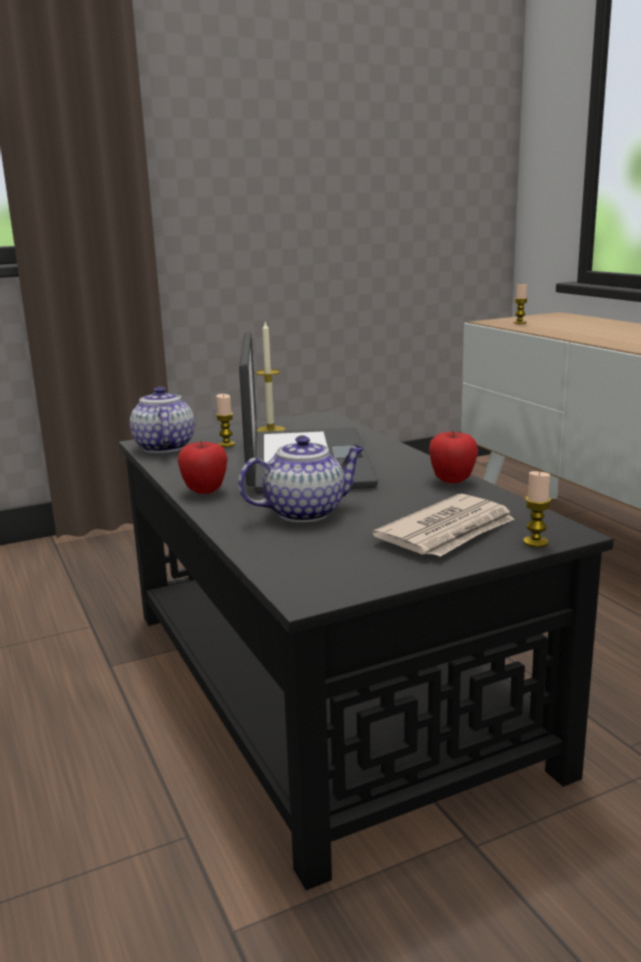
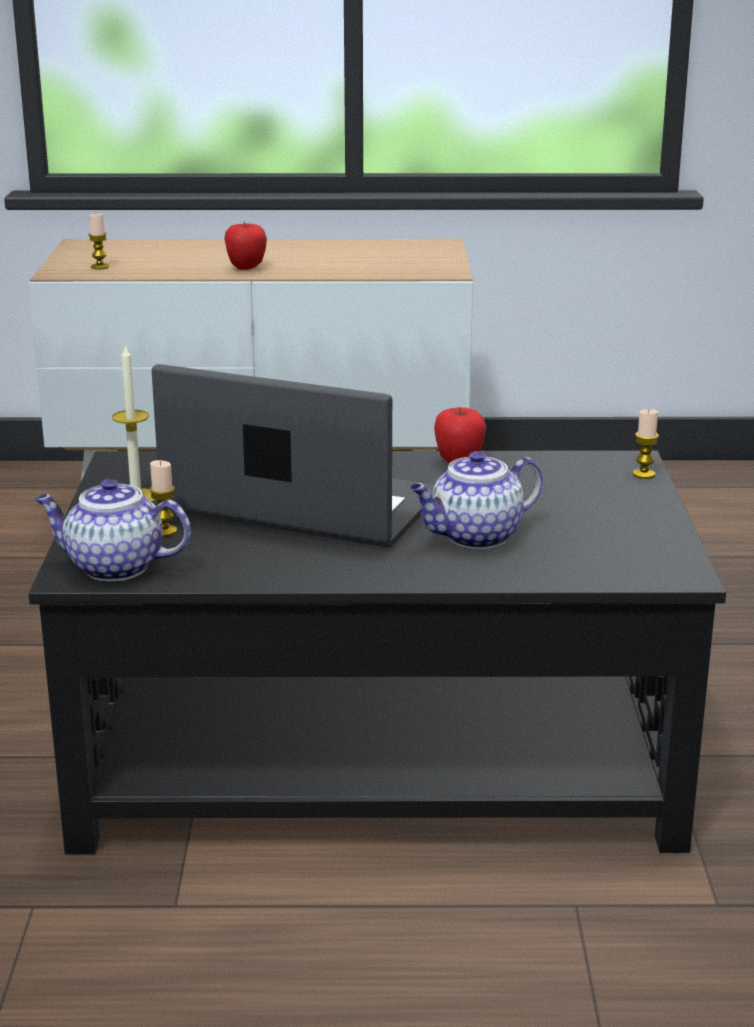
camera: 65 degrees left, 5 degrees up
apple [178,441,228,494] -> apple moved to [225,222,267,270]
teapot [238,435,365,522] -> teapot turned 120 degrees counterclockwise [410,451,543,549]
newspaper [372,494,514,557] -> none

